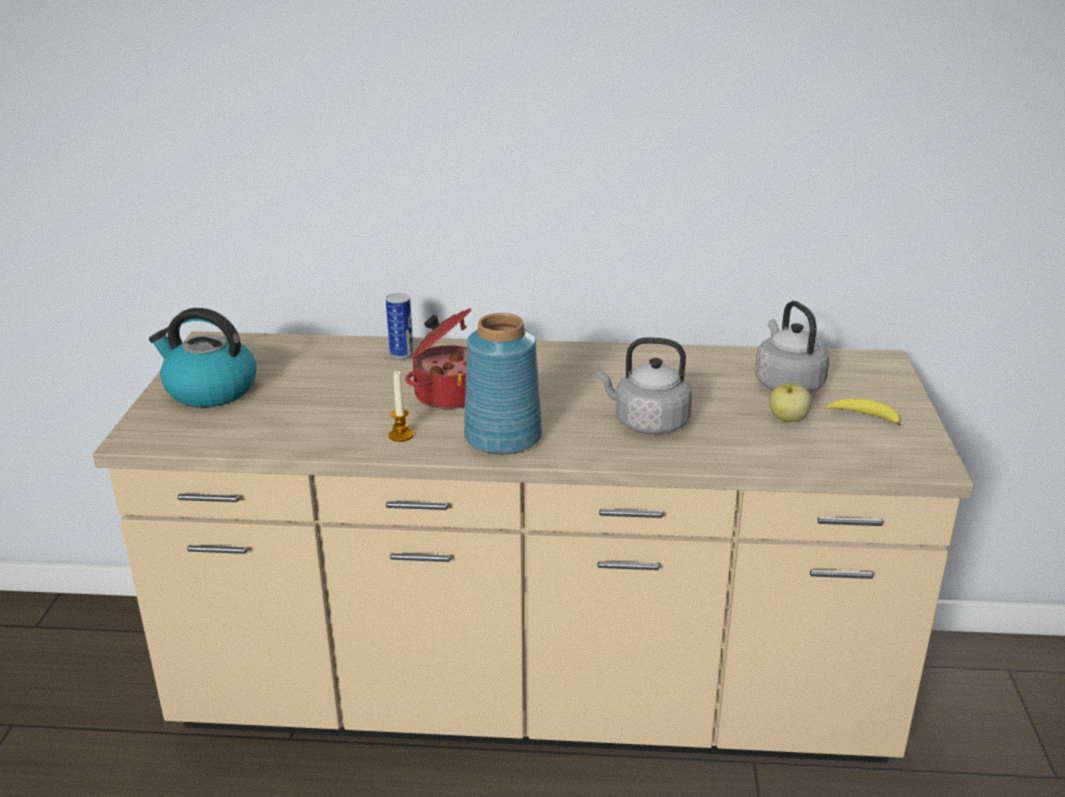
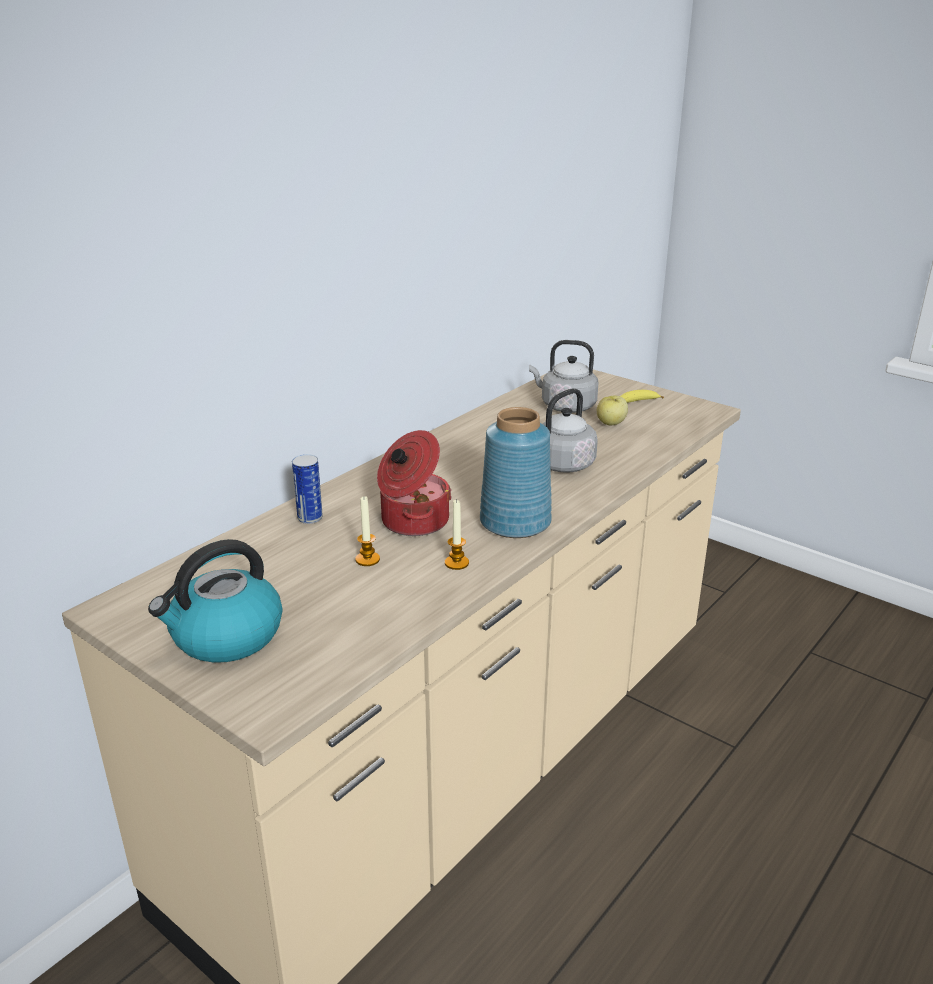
camera: 55 degrees left, 0 degrees up
none -> candle [355,496,380,566]

